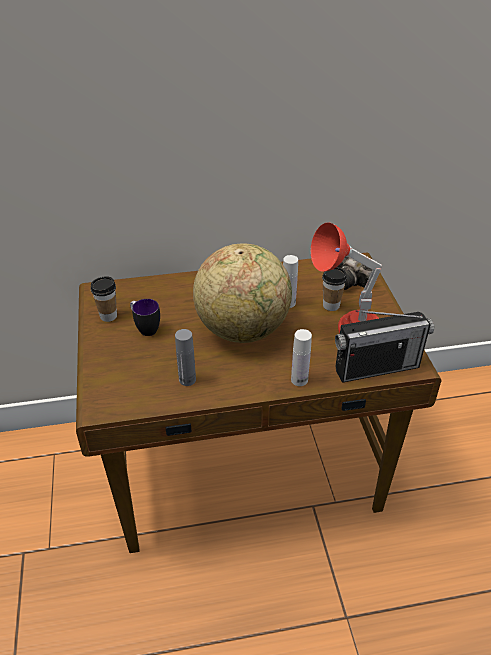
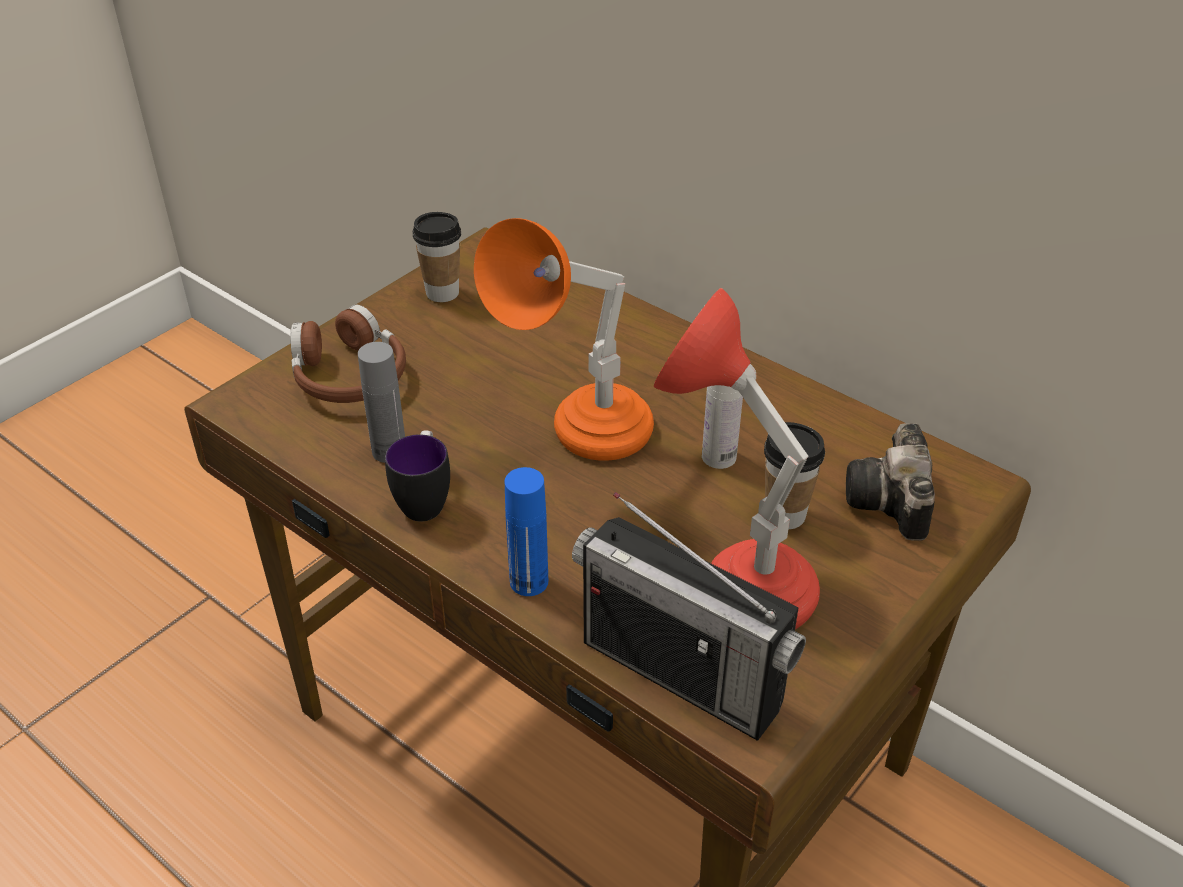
camera: 50 degrees right, 0 degrees up
mug [130,299,160,336] -> mug moved to [385,431,450,521]
globe [193,243,292,343] -> orange table lamp [474,218,654,461]
white bottle [291,329,312,386] -> blue bottle [505,467,548,596]
none -> brown headphones [291,305,406,403]

